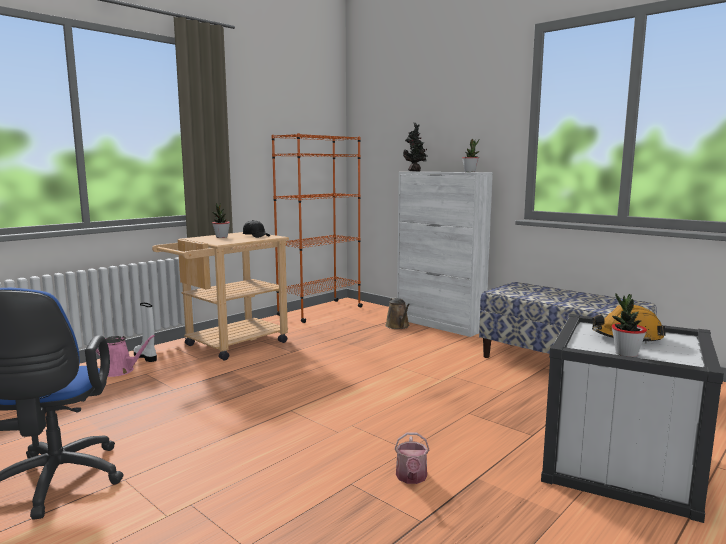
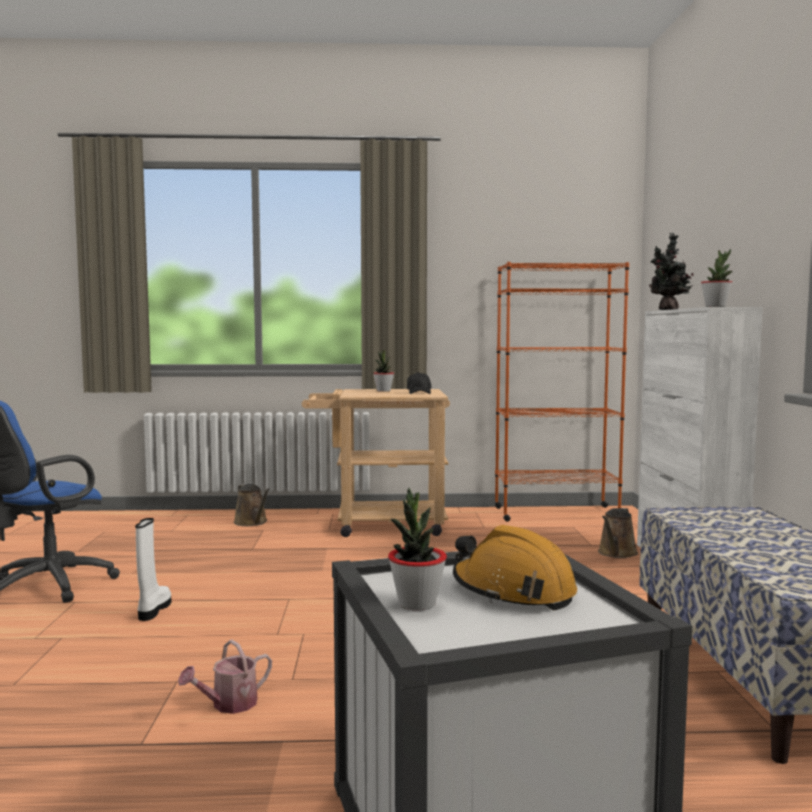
camera: 45 degrees right, 5 degrees down
pink watering can [96,335,155,377] -> brown watering can [234,484,270,526]
white boot [134,303,157,362] -> white boot moved to [135,518,171,621]

